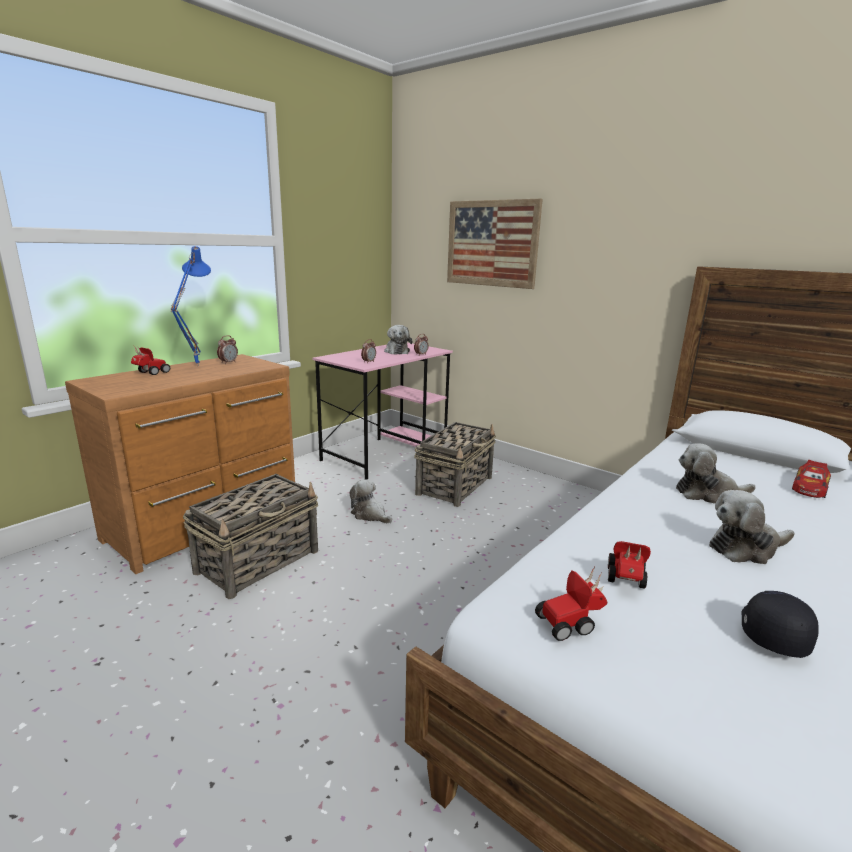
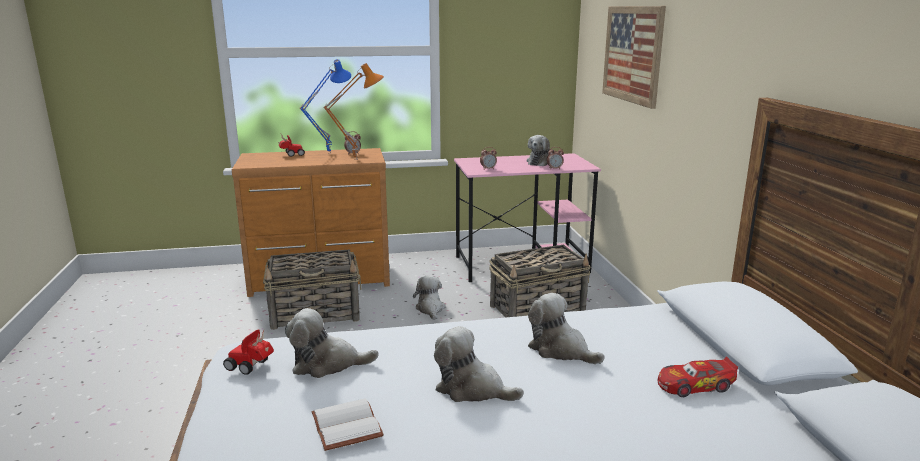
camera: 40 degrees right, 0 degrees up
toy car [608,541,651,589] -> plush toy [285,308,379,378]
black cap [741,591,819,658] -> white book [311,398,384,451]
none -> orange table lamp [323,63,384,159]

